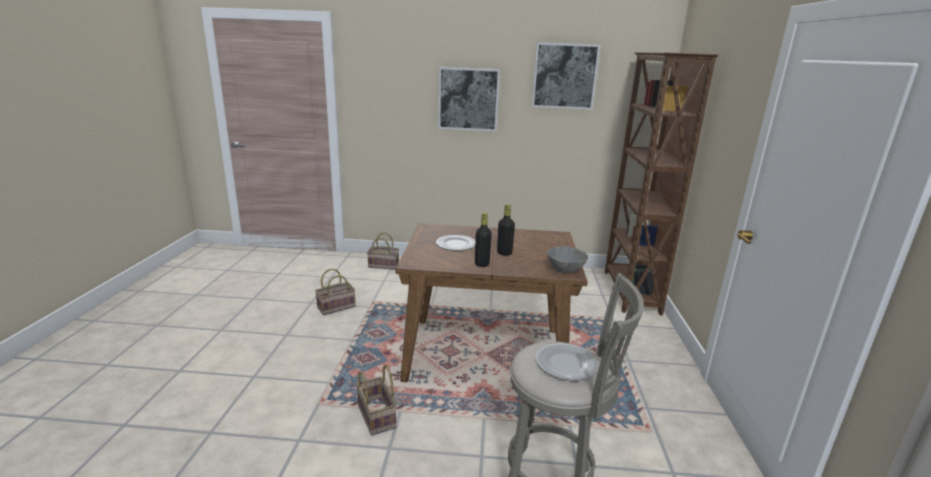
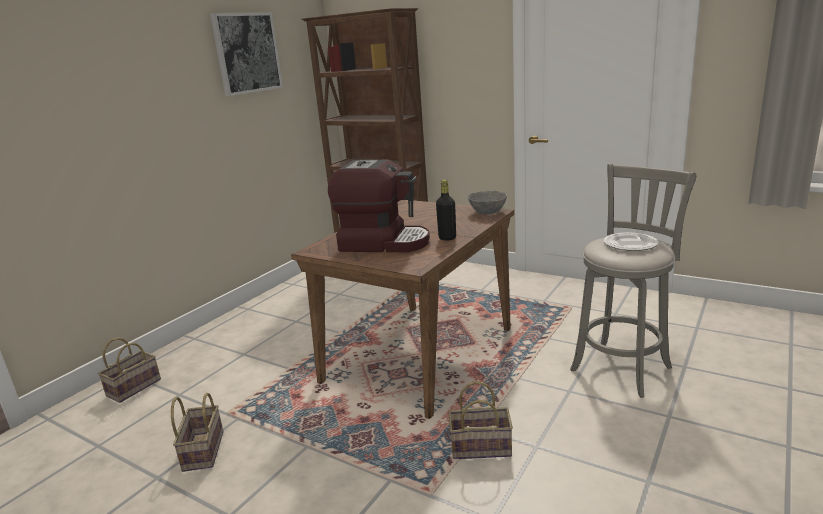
camera: 60 degrees left, 0 degrees up
plate [436,235,475,250] -> coffee machine [328,159,430,253]
picture [438,67,500,132] -> none
black bottle [497,204,515,256] -> none

